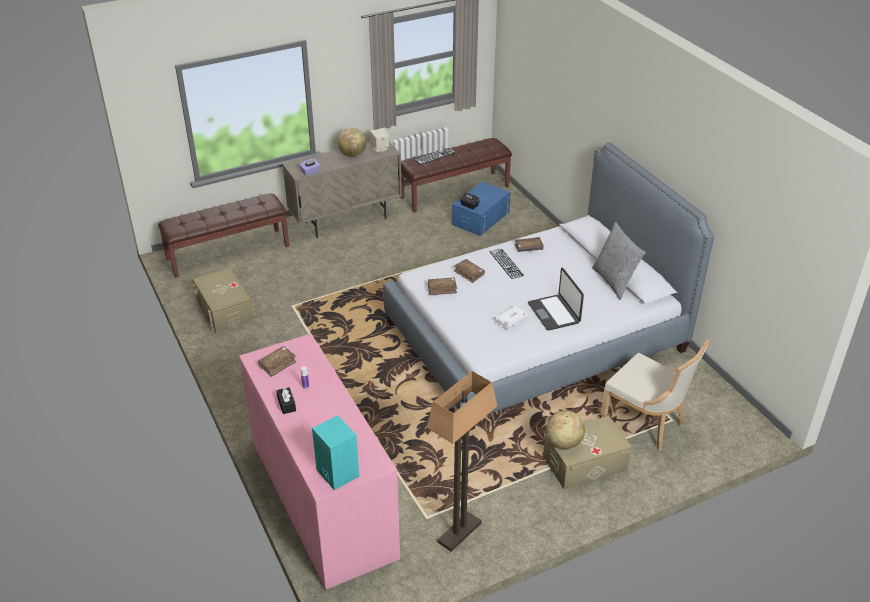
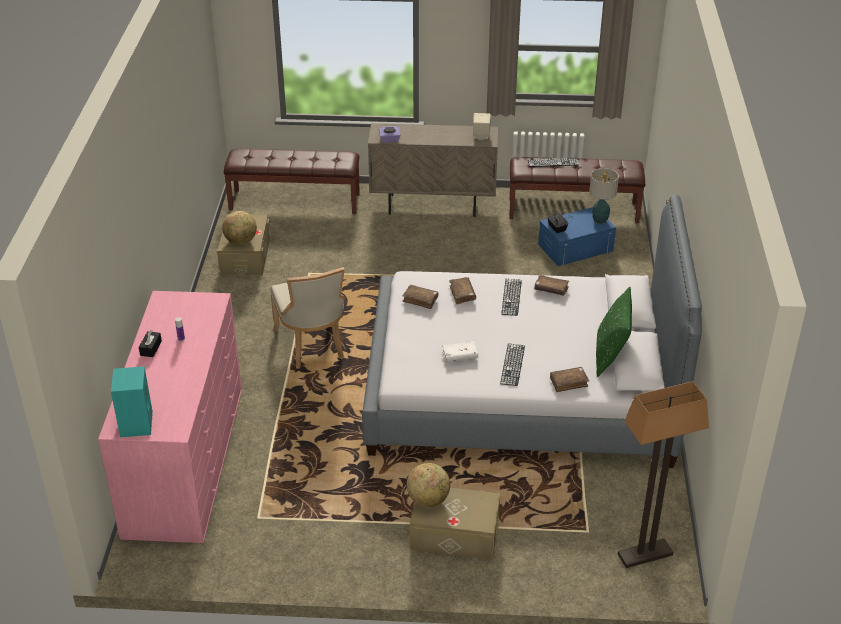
camera: 30 degrees right, 0 degrees up
brown book [258,346,297,377] -> brown book moved to [550,367,589,392]
globe [338,128,367,157] -> globe moved to [222,211,257,245]
floor lamp [427,371,497,552] -> floor lamp moved to [618,381,709,568]
laptop [528,268,584,330] -> keyboard [500,344,525,386]
grey pillow [592,222,646,300] -> green pillow [596,287,632,377]
beige chair [601,340,710,451] -> beige chair moved to [270,267,345,369]
none -> table lamp [589,168,619,224]

